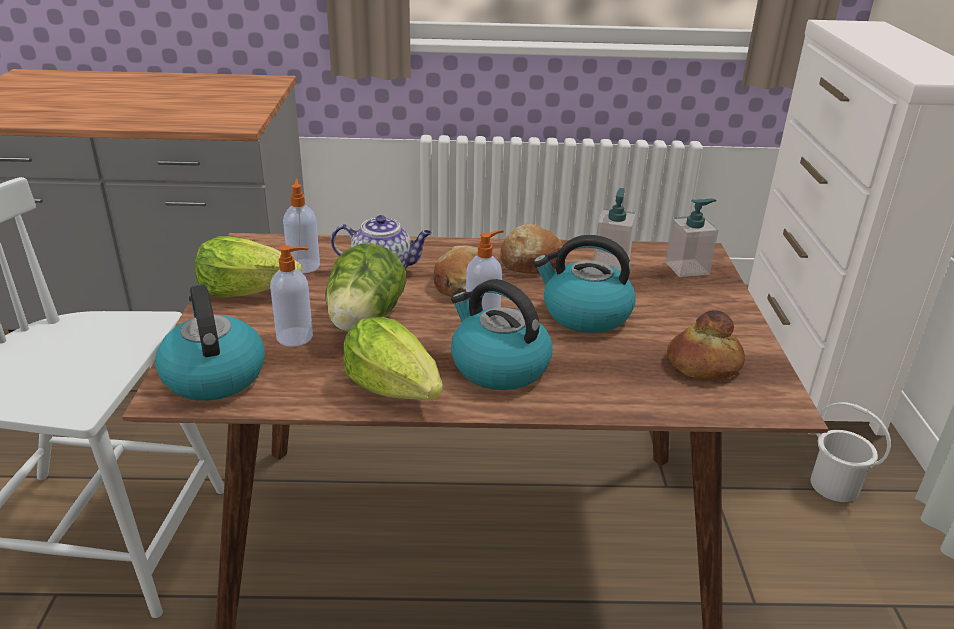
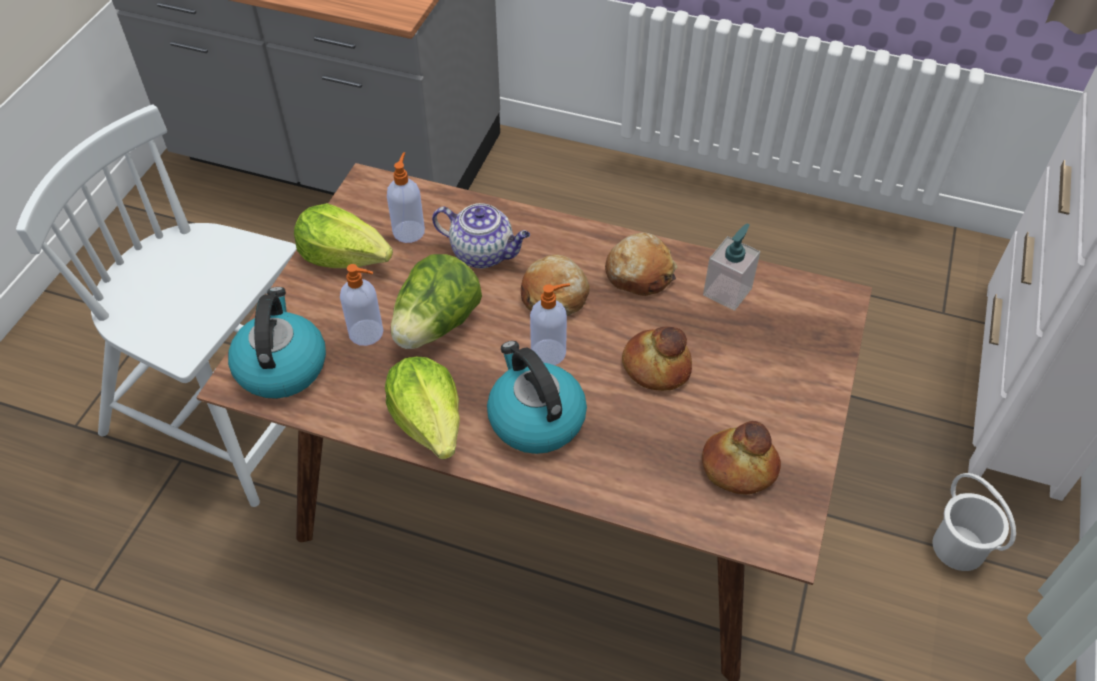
camera: 20 degrees right, 20 degrees up
kettle [533,235,635,333] -> bread [622,327,692,391]
soap dispenser [665,199,719,277] -> none

